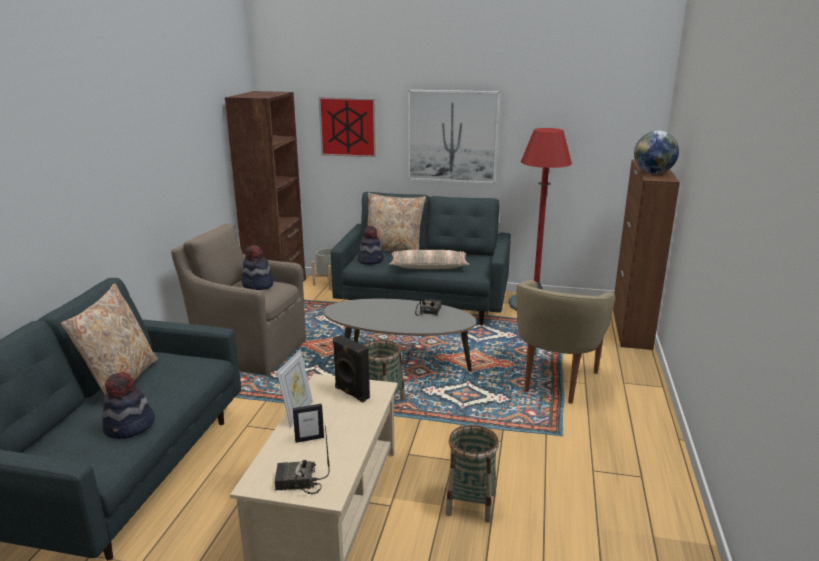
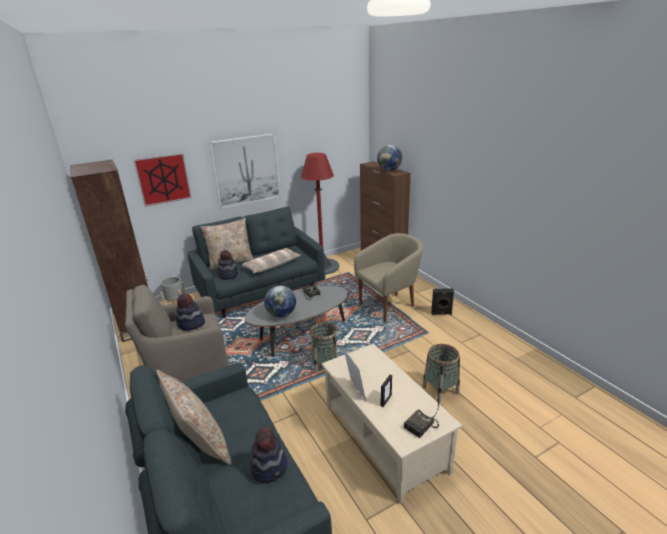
camera: 40 degrees left, 5 degrees up
black speaker [333,335,370,402] -> black speaker moved to [431,288,454,315]
beige armchair [516,280,616,404] -> beige armchair turned 105 degrees counterclockwise [354,233,423,323]
none -> globe [264,285,296,318]

